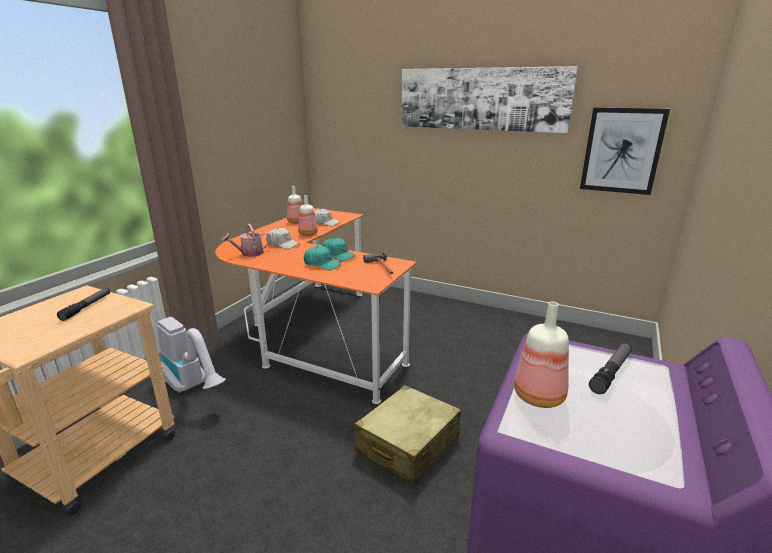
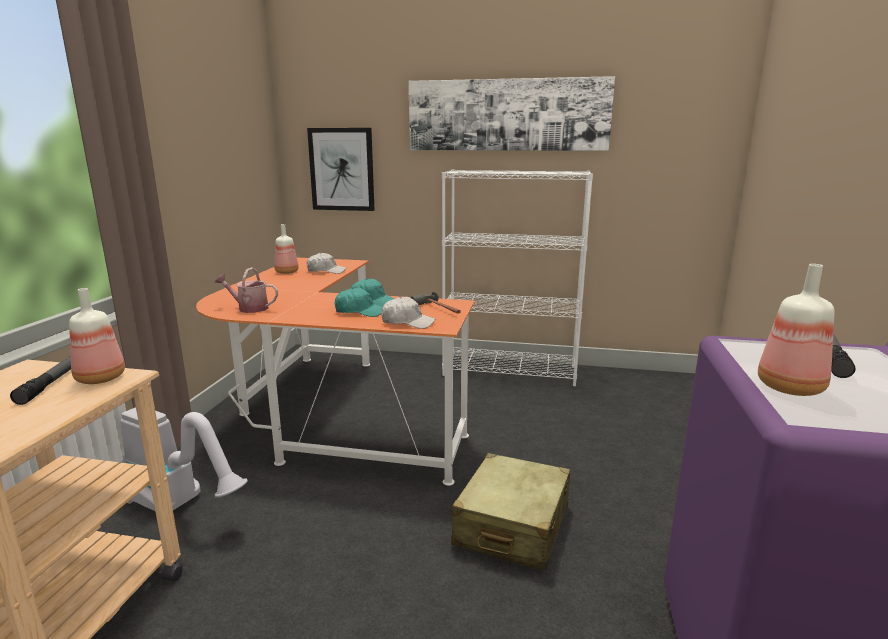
camera: 15 degrees left, 5 degrees down
watering can [222,224,271,257] -> watering can turned 60 degrees clockwise [215,267,278,313]
white cap [266,228,300,249] -> white cap moved to [381,297,435,329]
bottle [298,195,318,236] -> bottle moved to [69,288,125,384]
picture [580,107,670,195] -> picture moved to [307,128,375,211]
none -> white bookcase [442,170,593,386]

